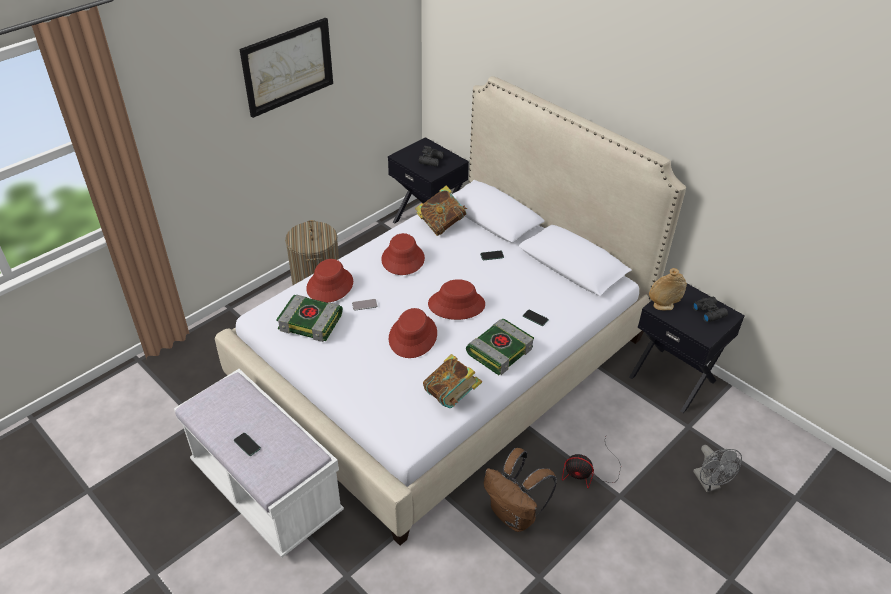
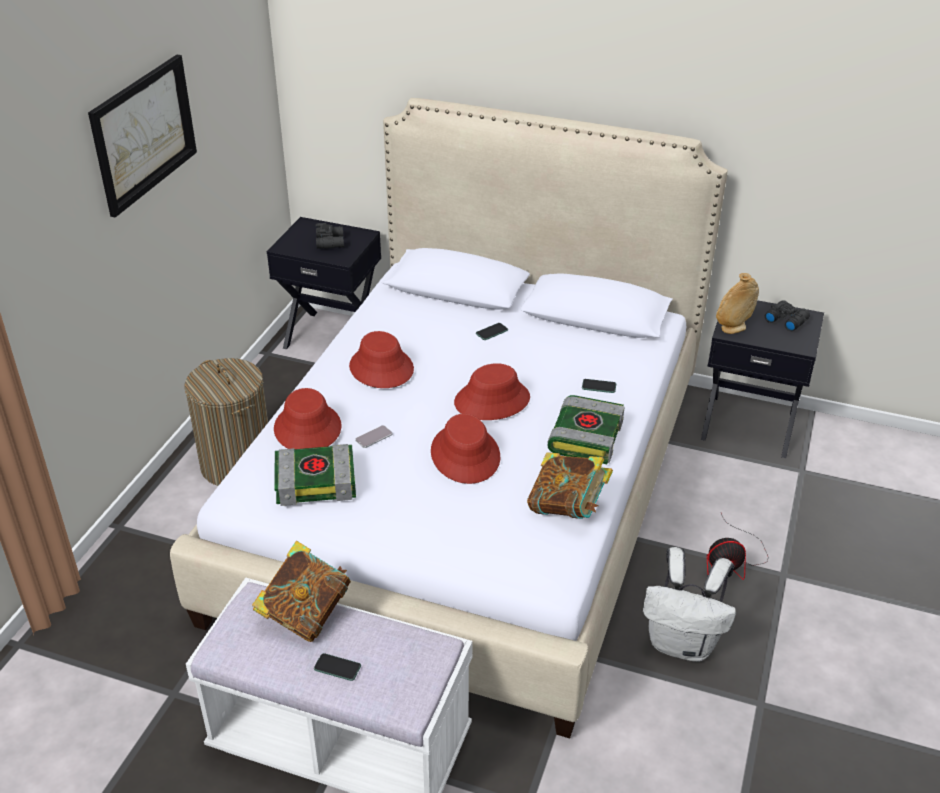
camera: 25 degrees left, 5 degrees down
book [415,185,467,236] -> book moved to [252,541,351,642]
brown backpack [484,448,557,532] -> white backpack [643,547,736,662]
grey fan [693,445,742,492] -> none

